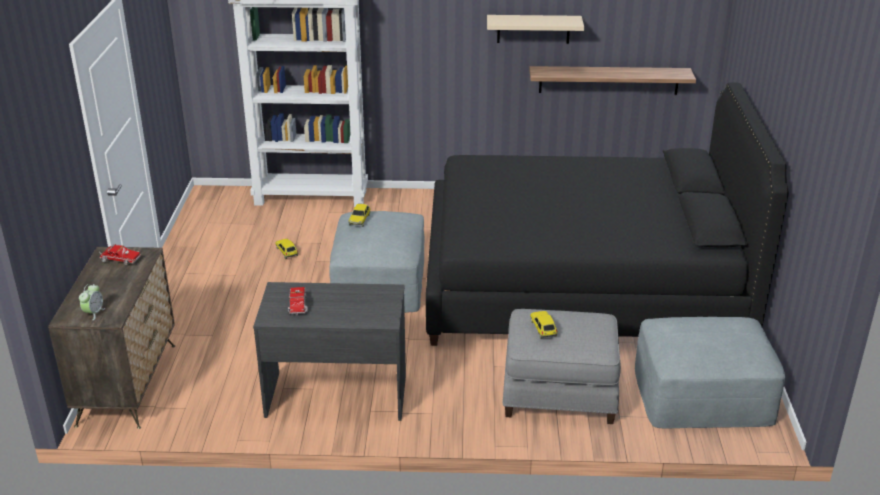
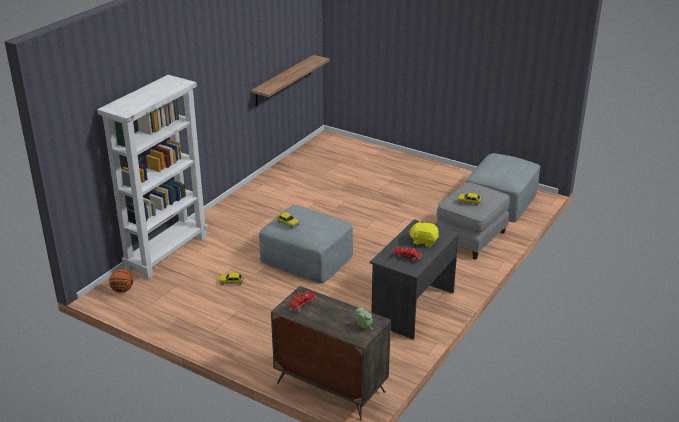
camera: 60 degrees left, 0 degrees up
black bed [426,82,789,346] -> none
beige shelf [487,15,584,44] -> none
none -> basketball [109,269,133,293]
none -> yellow plush toy [409,221,439,247]

